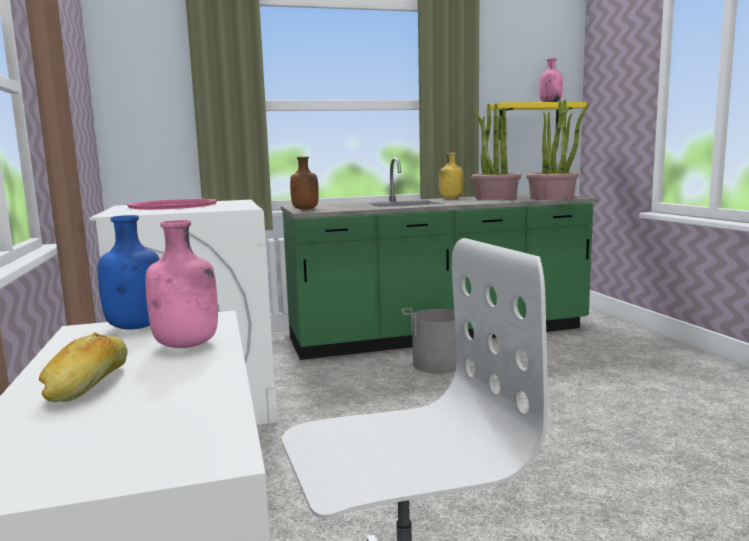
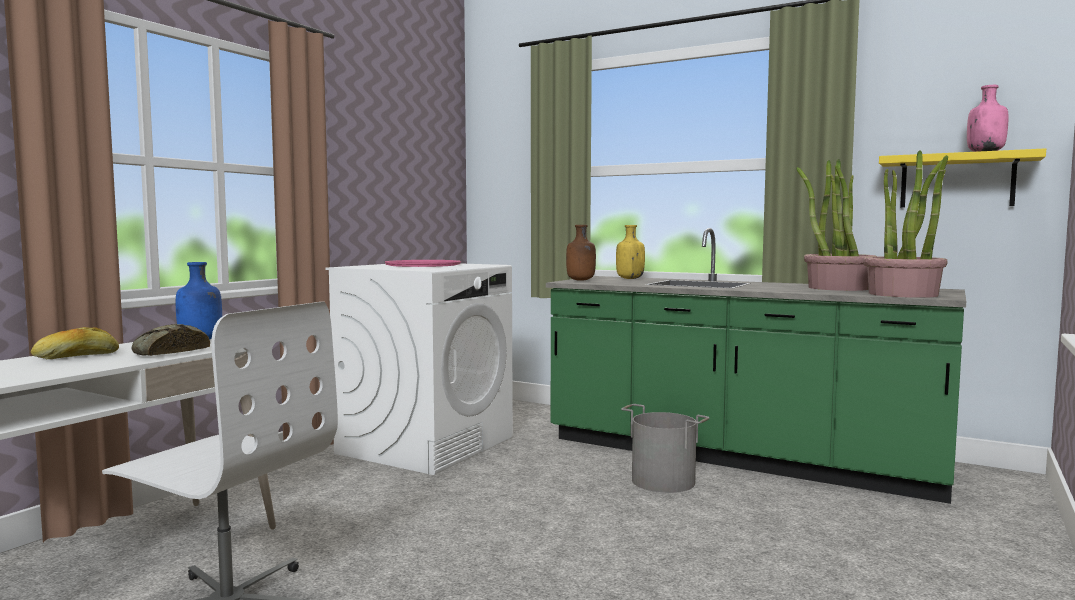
camera: 45 degrees right, 5 degrees down
pink bottle [145,220,218,348] -> bread [131,324,210,356]
yellow bottle [439,153,464,199] -> yellow bottle moved to [616,225,645,279]

